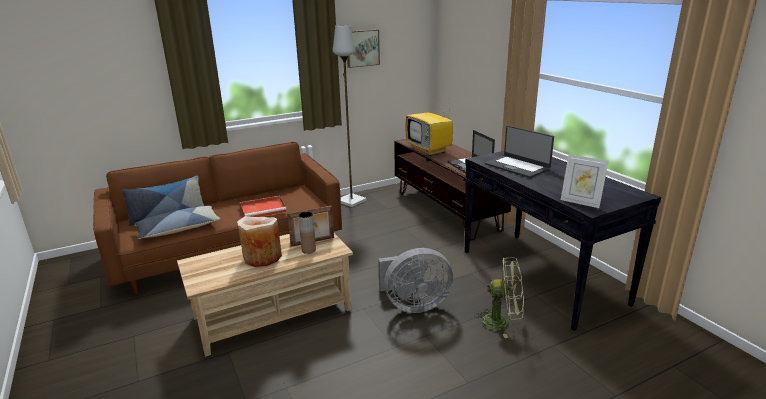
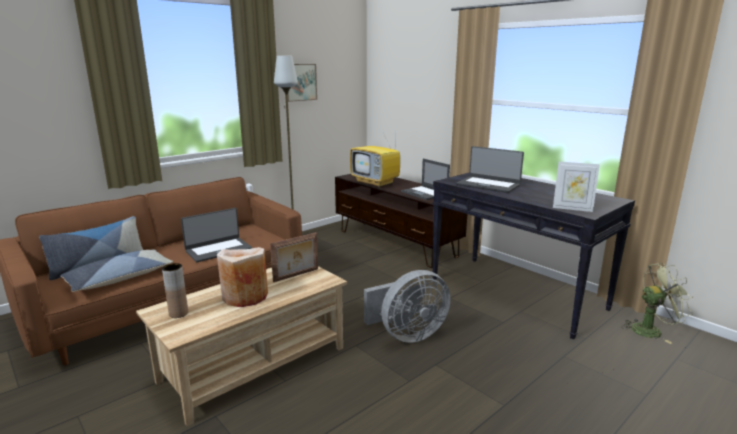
camera: 15 degrees left, 5 degrees down
red tray [240,196,287,217] -> laptop [181,208,252,262]
brown vase [298,212,316,254] -> brown vase moved to [162,263,188,318]
green fan [474,257,524,338] -> green fan moved to [621,263,694,344]

